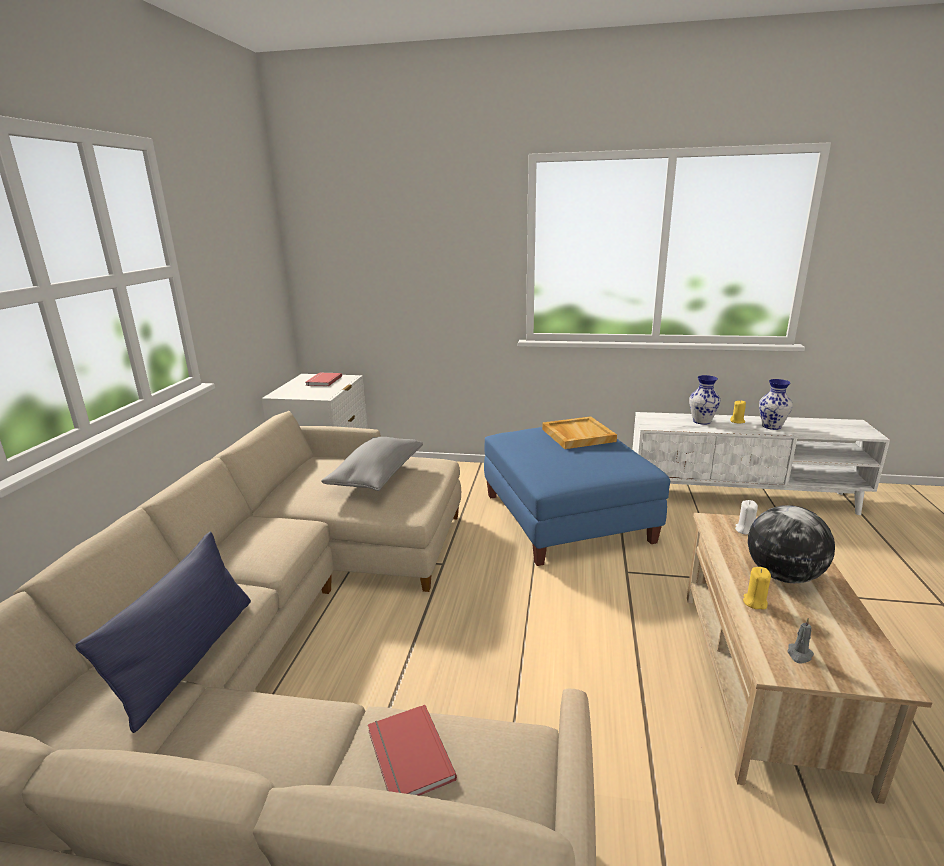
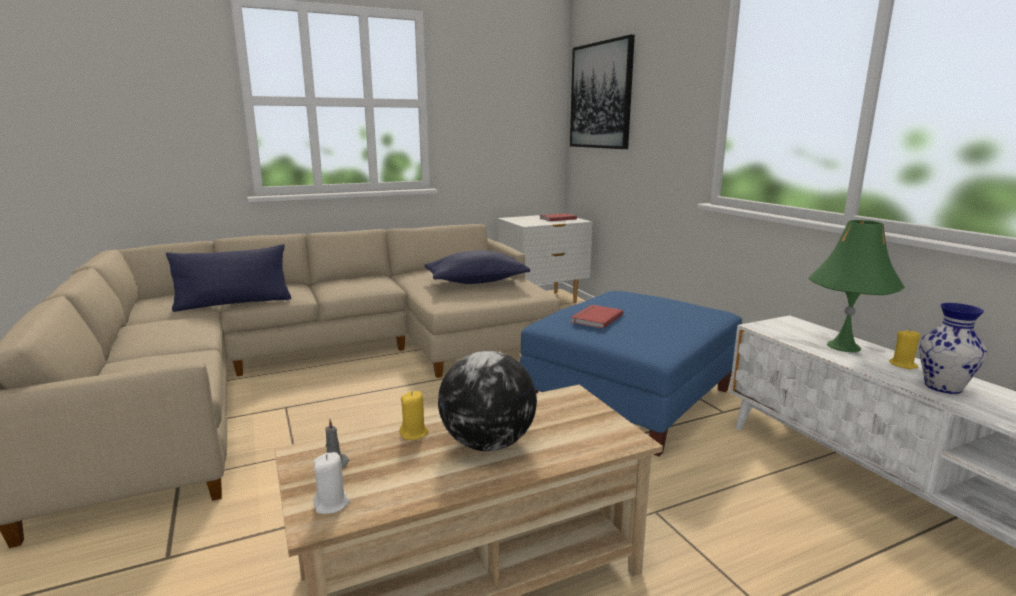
camera: 55 degrees right, 5 degrees down
grey pillow [321,437,423,491] -> blue pillow [424,250,530,284]
red book [368,705,457,796] -> red book moved to [570,305,623,329]
beige tray [542,416,617,449] -> none
vase [689,375,720,425] -> green table lamp [808,220,905,352]
white candle [735,500,758,535] -> white candle moved to [313,452,350,514]
none -> picture [570,35,635,149]

